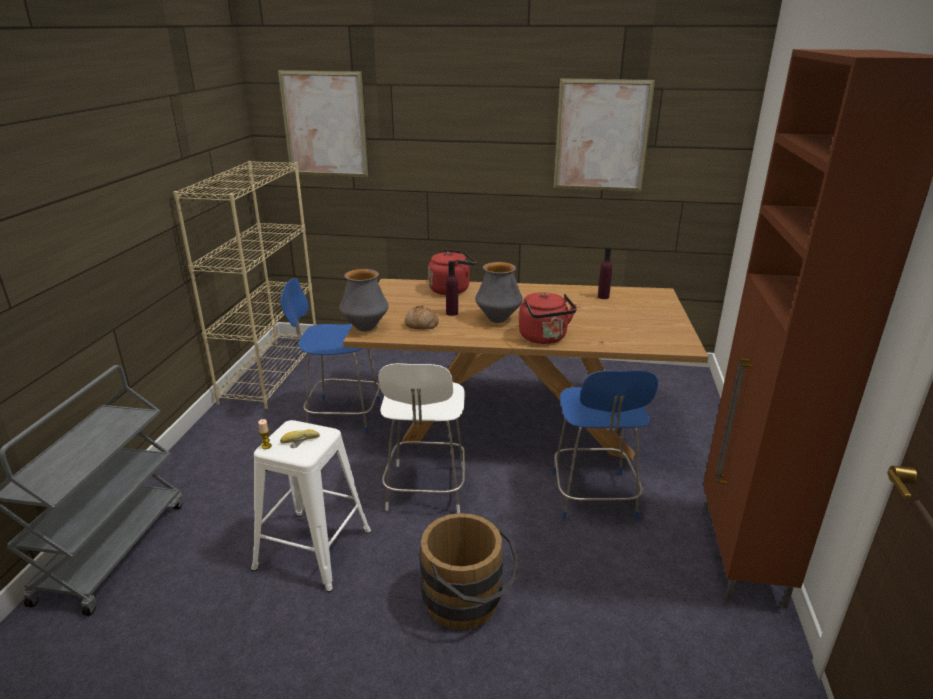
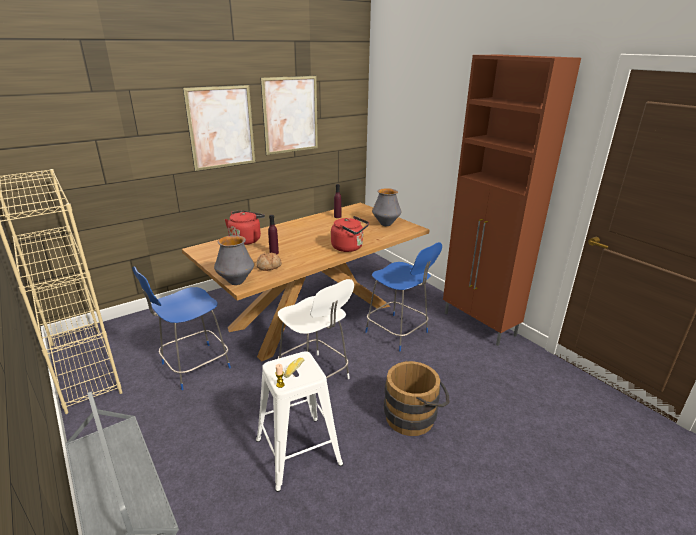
camera: 45 degrees left, 0 degrees up
picture [278,70,369,177] -> picture moved to [183,85,255,171]
vase [475,262,523,323] -> vase moved to [372,188,401,226]

